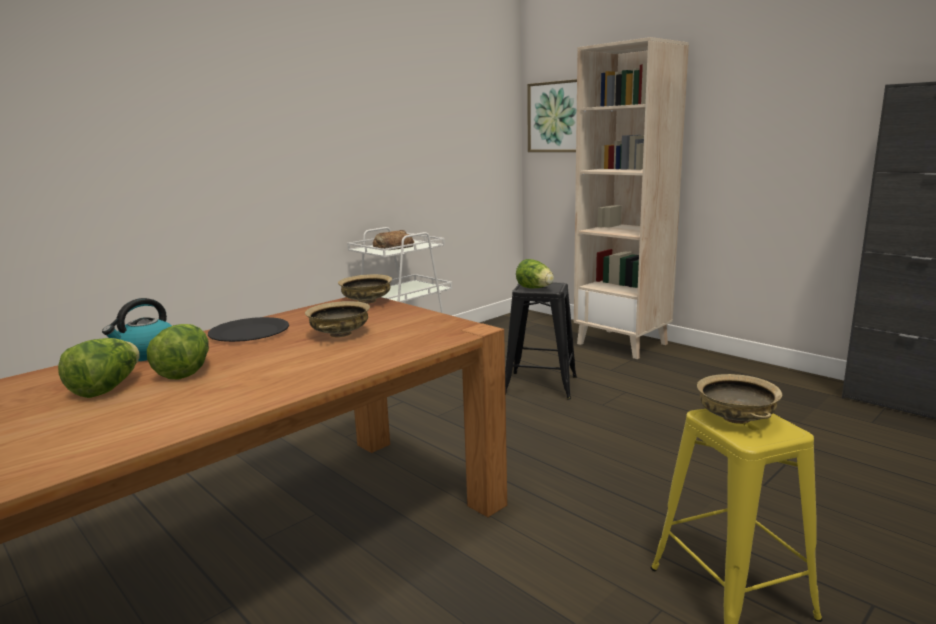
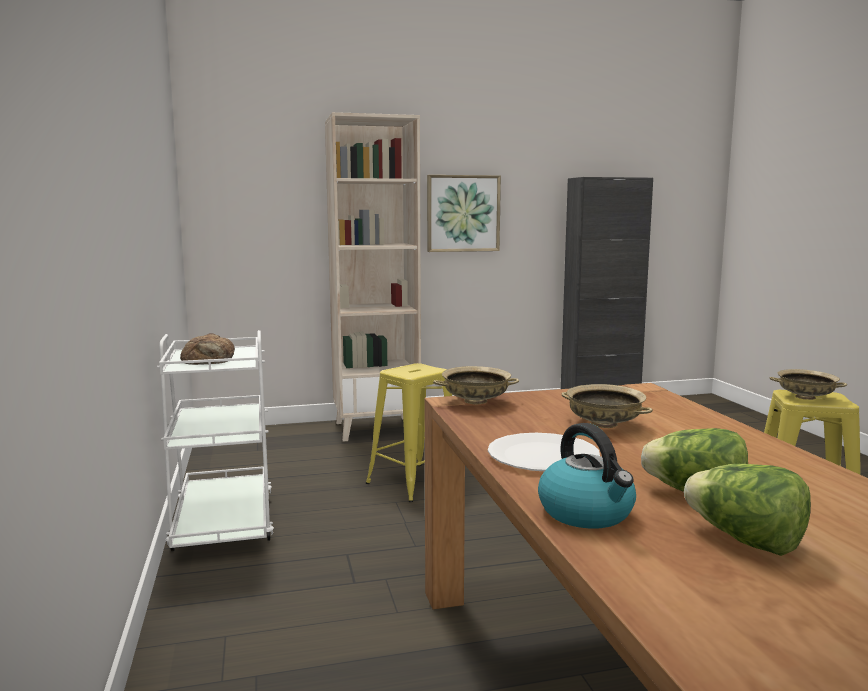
camera: 60 degrees left, 5 degrees down
black plate [208,317,289,342] -> white plate [488,433,600,471]
black stool [505,283,577,400] -> yellow stool [366,363,452,502]
lettuce [516,259,554,288] -> none
picture [527,79,577,152] -> picture moved to [427,175,501,252]

